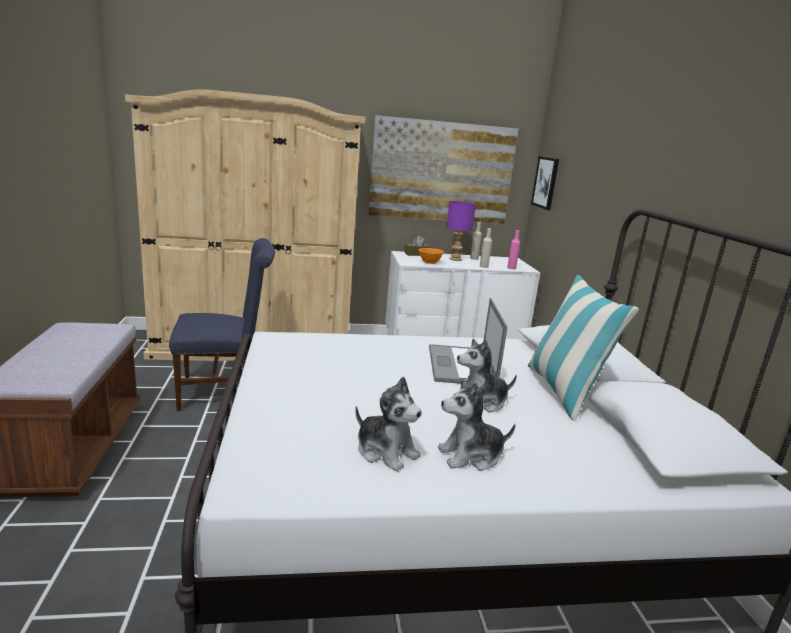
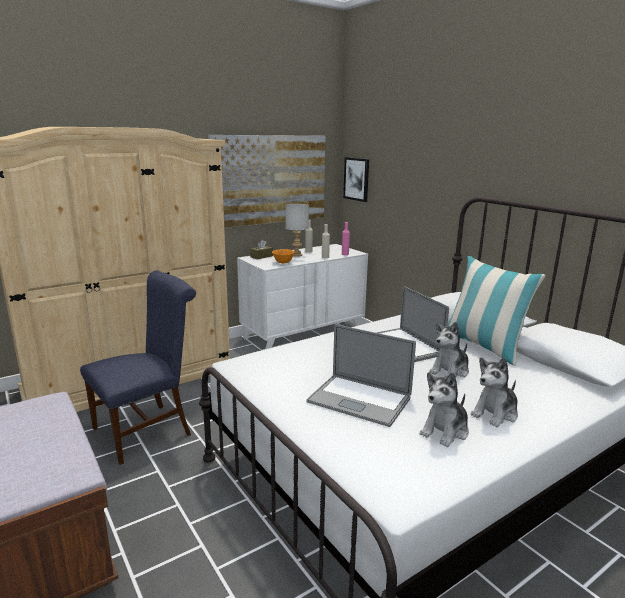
camera: 25 degrees left, 0 degrees up
plush toy [355,377,422,472] -> plush toy turned 120 degrees clockwise [420,372,469,447]
purple table lamp [446,201,476,261] -> grey table lamp [285,204,309,257]
none -> laptop [306,324,416,427]

